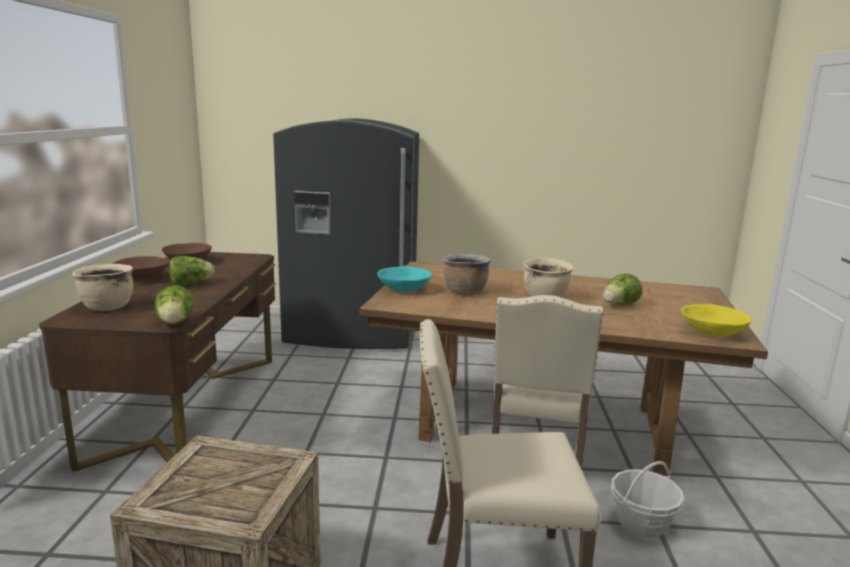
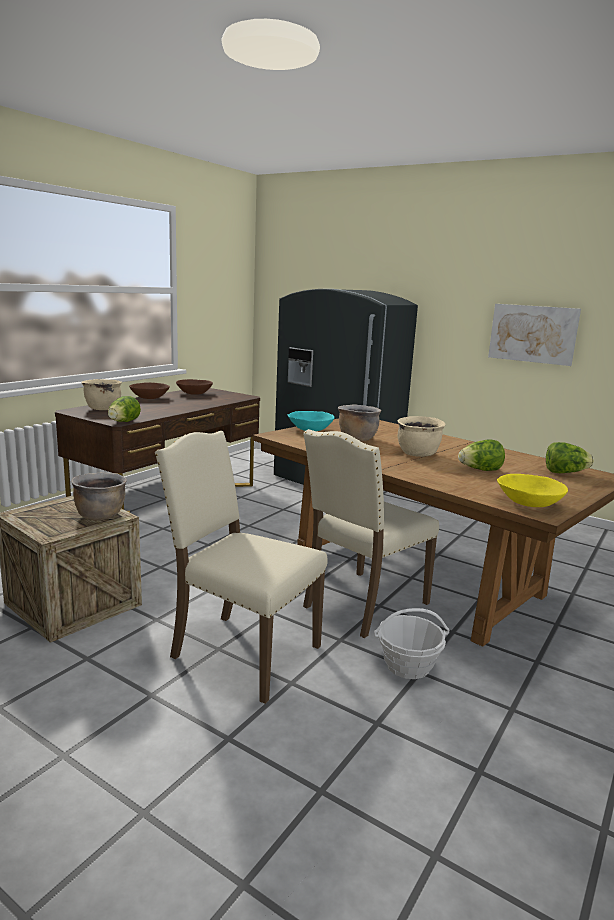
camera: 30 degrees right, 0 degrees up
lettuce [169,256,215,286] -> lettuce moved to [546,442,594,473]
none -> brown cooking pot [71,473,127,520]
none -> picture [488,304,581,366]

